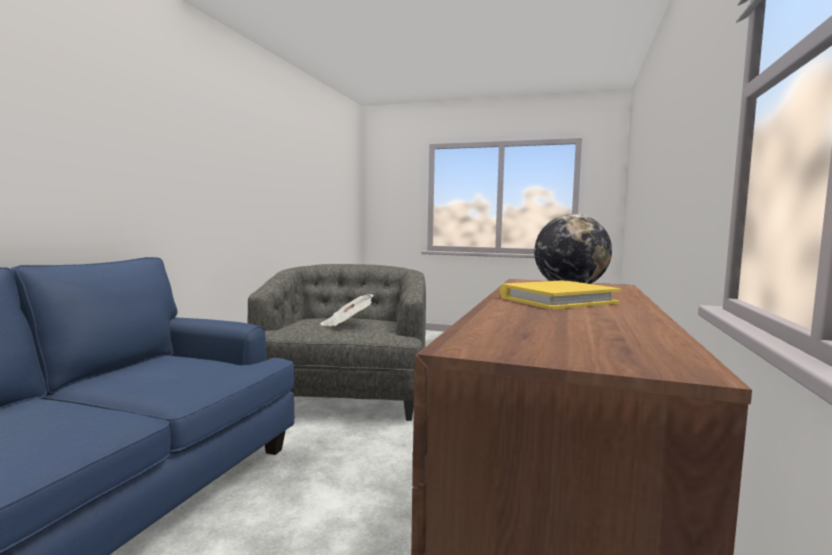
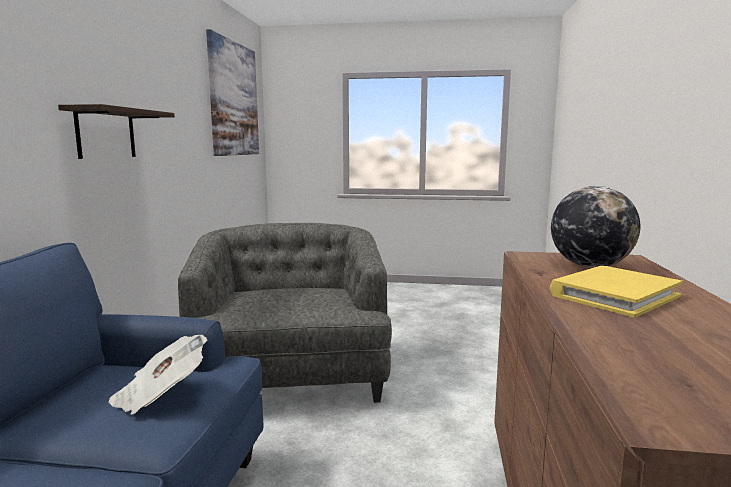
camera: 10 degrees left, 5 degrees up
newspaper [320,294,374,327] -> newspaper moved to [108,335,208,414]
none -> shelf [58,104,175,159]
none -> picture [206,29,259,156]

